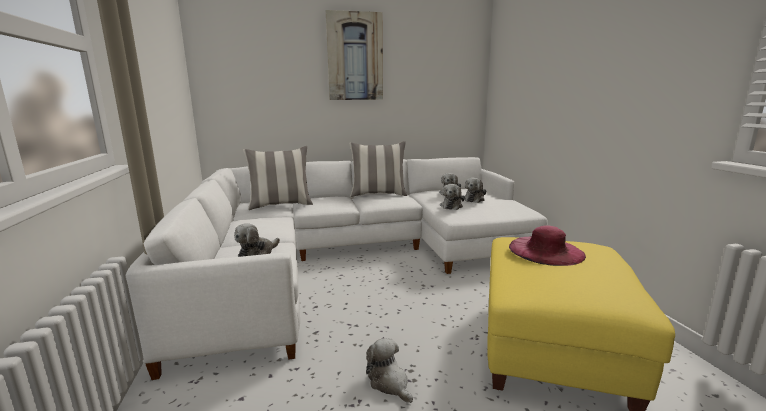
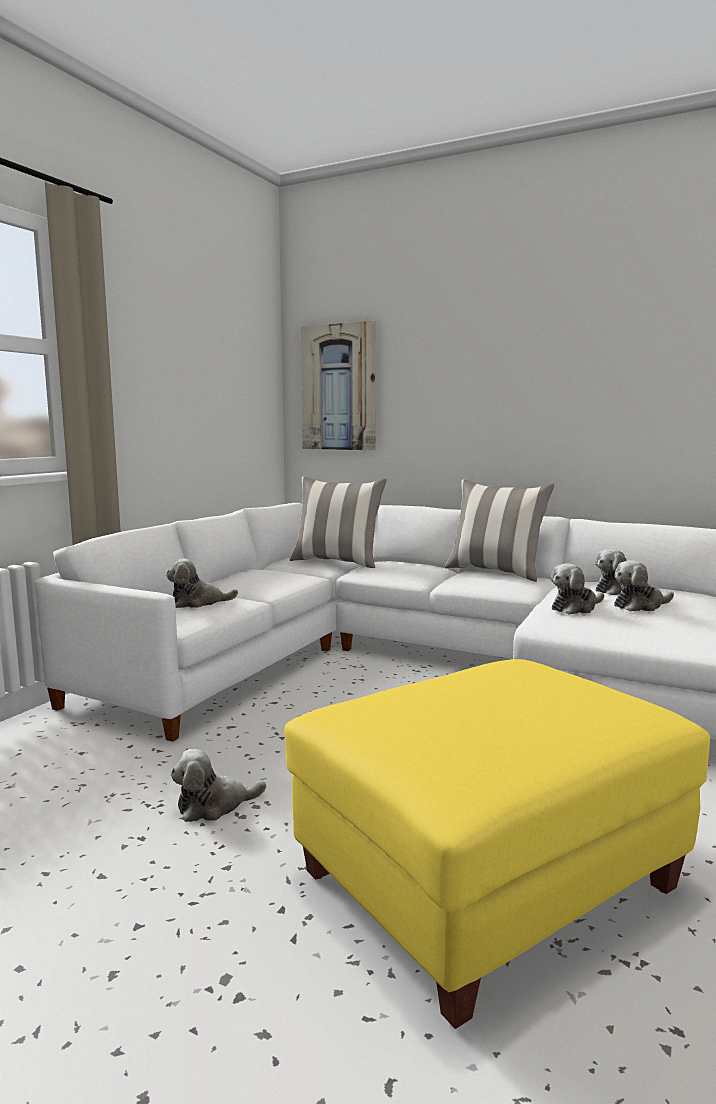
camera: 40 degrees right, 5 degrees down
picture [326,10,383,100] -> picture moved to [301,321,376,450]
plush toy [366,338,413,403] -> plush toy turned 120 degrees counterclockwise [170,749,266,822]
pink hat [509,225,586,266] -> none

